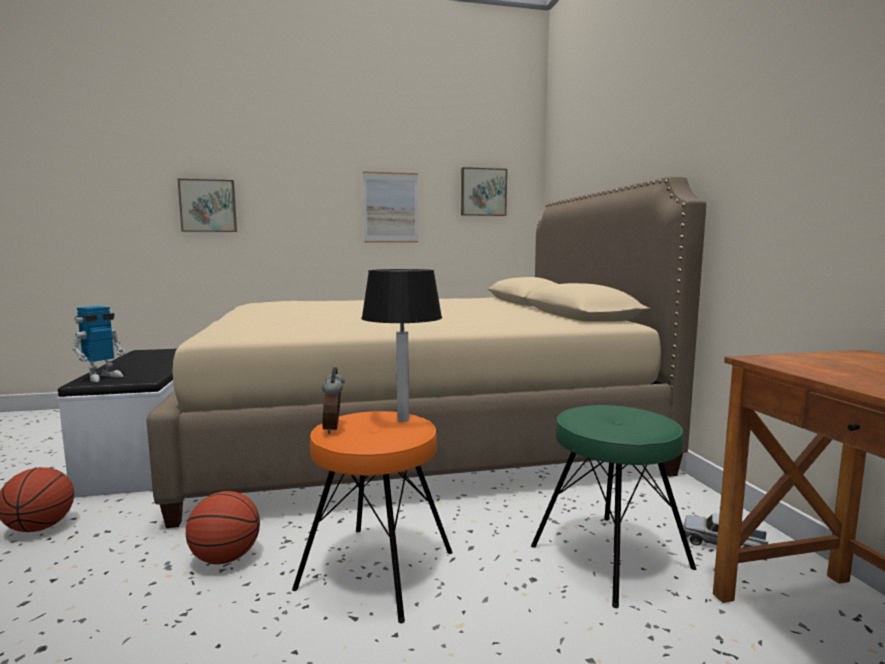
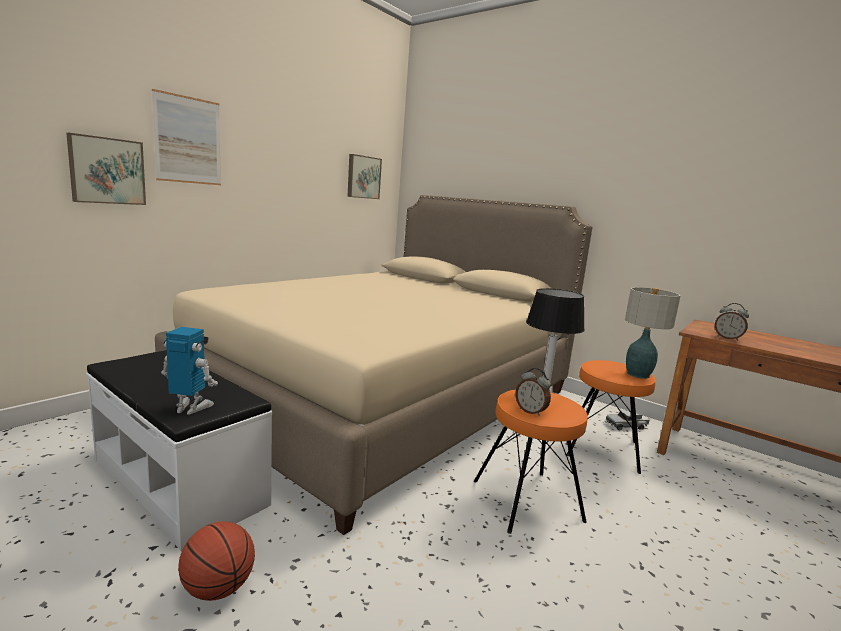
camera: 40 degrees left, 5 degrees up
toy robot [72,306,126,382] -> toy robot turned 75 degrees counterclockwise [161,327,218,415]
basketball [186,491,260,564] -> none
picture [363,171,418,243] -> picture moved to [152,89,221,185]
green stool [531,405,696,608] -> orange stool [567,360,656,474]
none -> table lamp [625,287,681,379]
none -> alarm clock [715,303,749,341]

